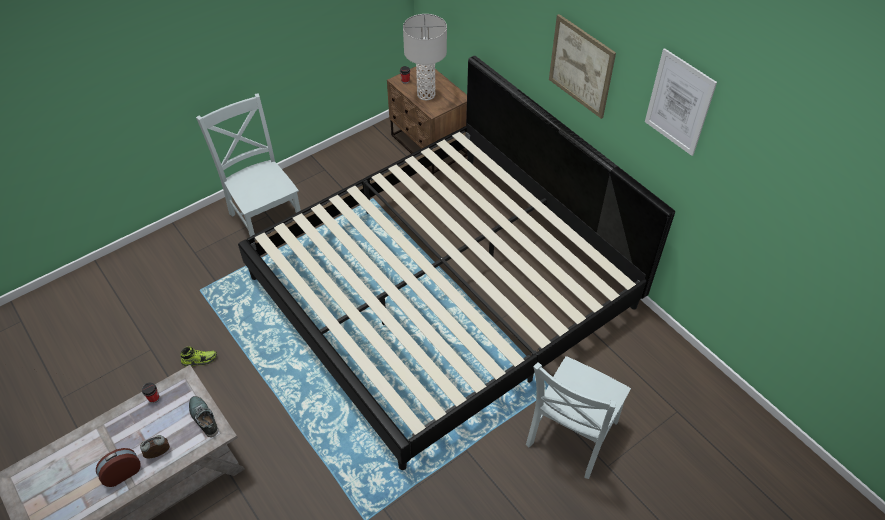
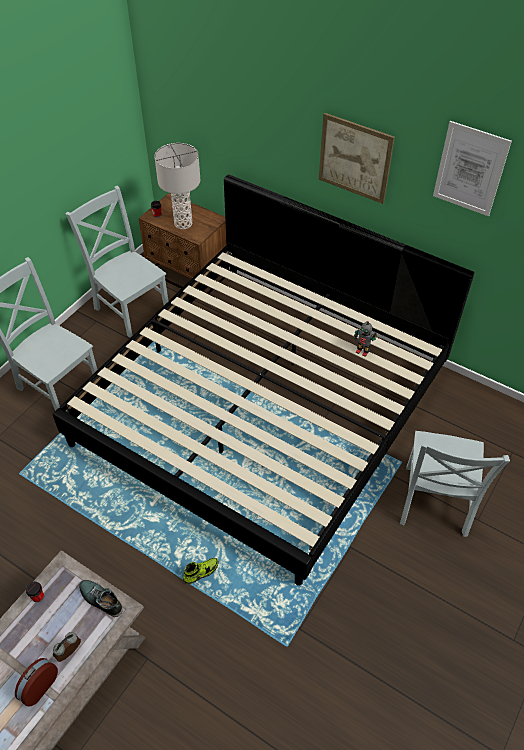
camera: 20 degrees left, 0 degrees up
shoe [180,346,217,367] -> shoe moved to [183,558,219,584]
none -> grey chair [66,186,168,338]
none -> toy robot [354,321,377,357]

